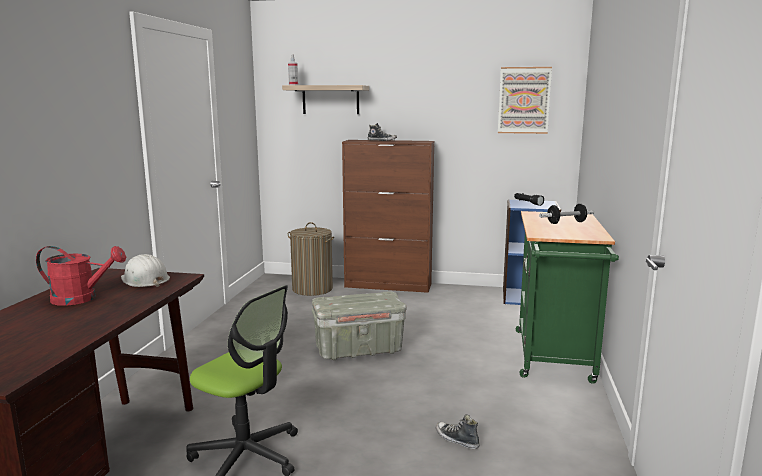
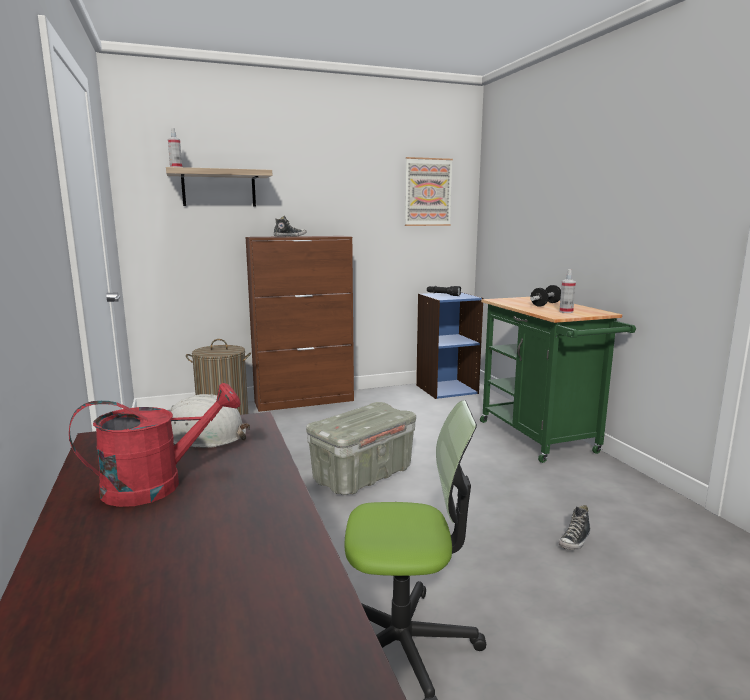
camera: 30 degrees left, 0 degrees up
shoe [436,414,480,449] -> shoe turned 60 degrees counterclockwise [559,505,590,550]
none -> spray bottle [559,269,576,313]

